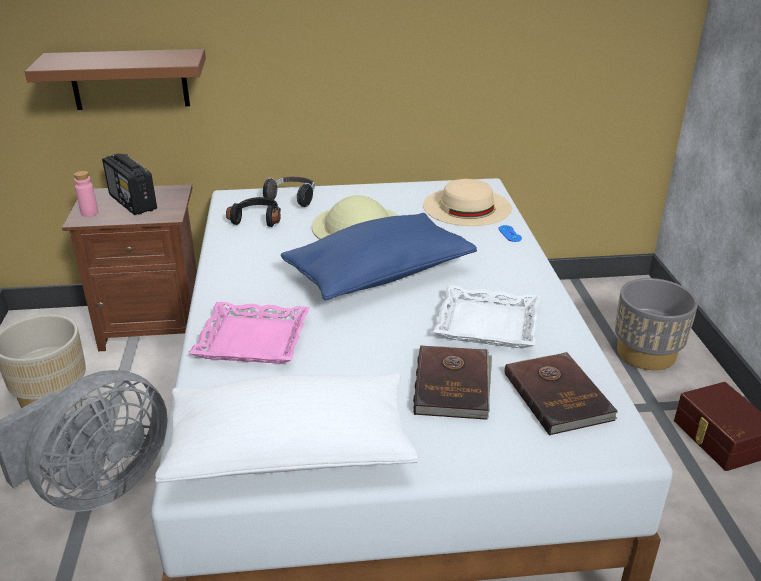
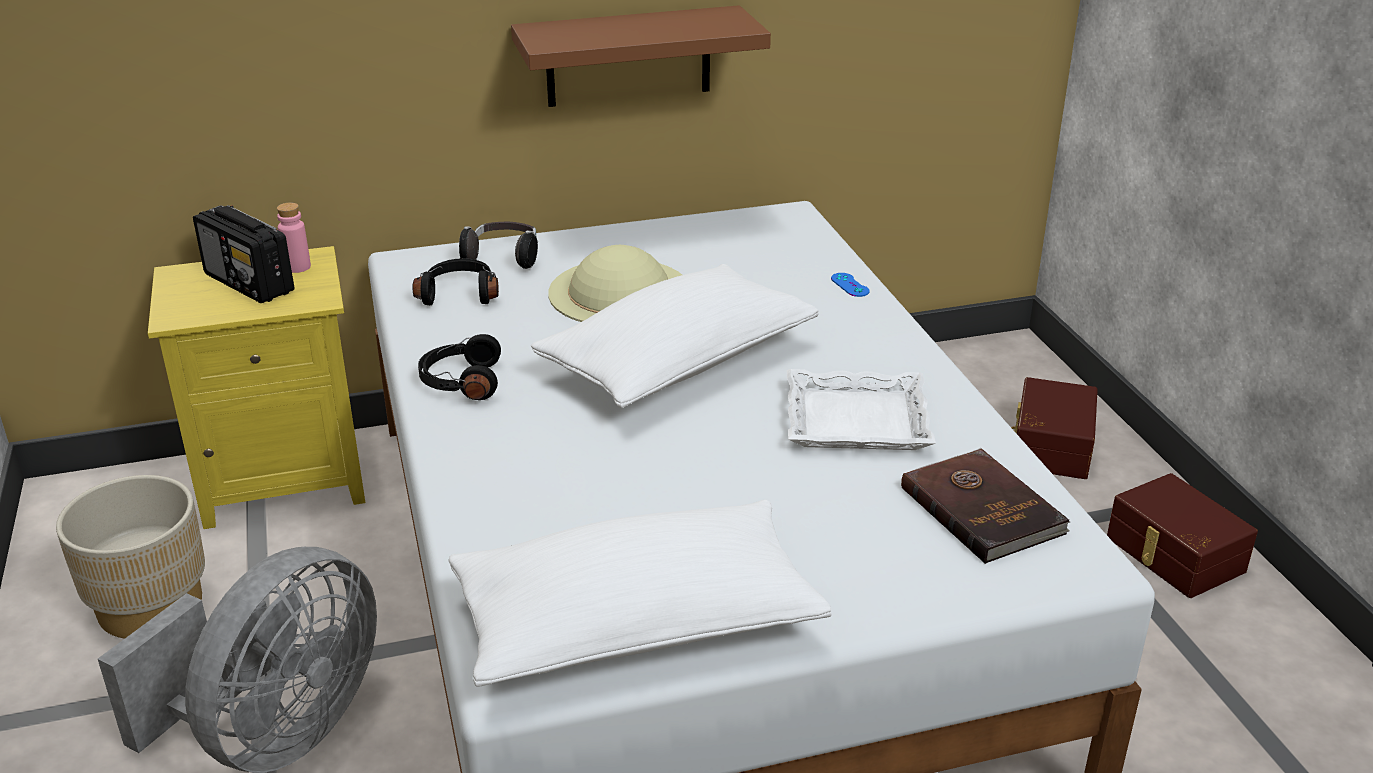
camera: 10 degrees left, 0 degrees up
brown shelf [25,49,206,110] -> brown shelf moved to [511,5,771,107]
brown nightstand [62,184,197,352] -> yellow nightstand [148,246,365,529]
pink bottle [74,171,98,217] -> pink bottle moved to [277,202,311,273]
pink tray [189,302,310,364] -> none
blue pillow [281,213,477,300] -> white pillow [531,264,818,408]
brown book [413,345,492,420] -> none
beige hat [423,179,512,226] -> none
grey planter [615,278,698,370] -> brown storage box [1011,377,1098,479]
none -> black headphones [418,334,501,400]

